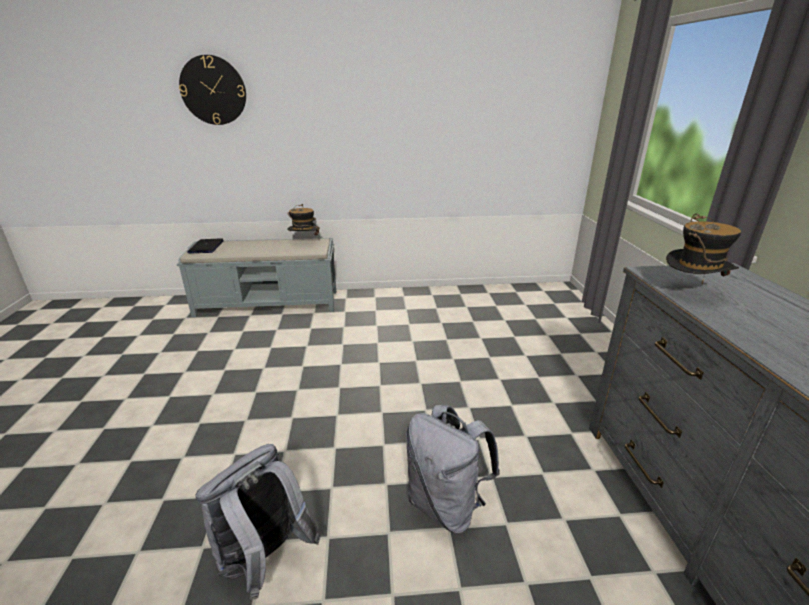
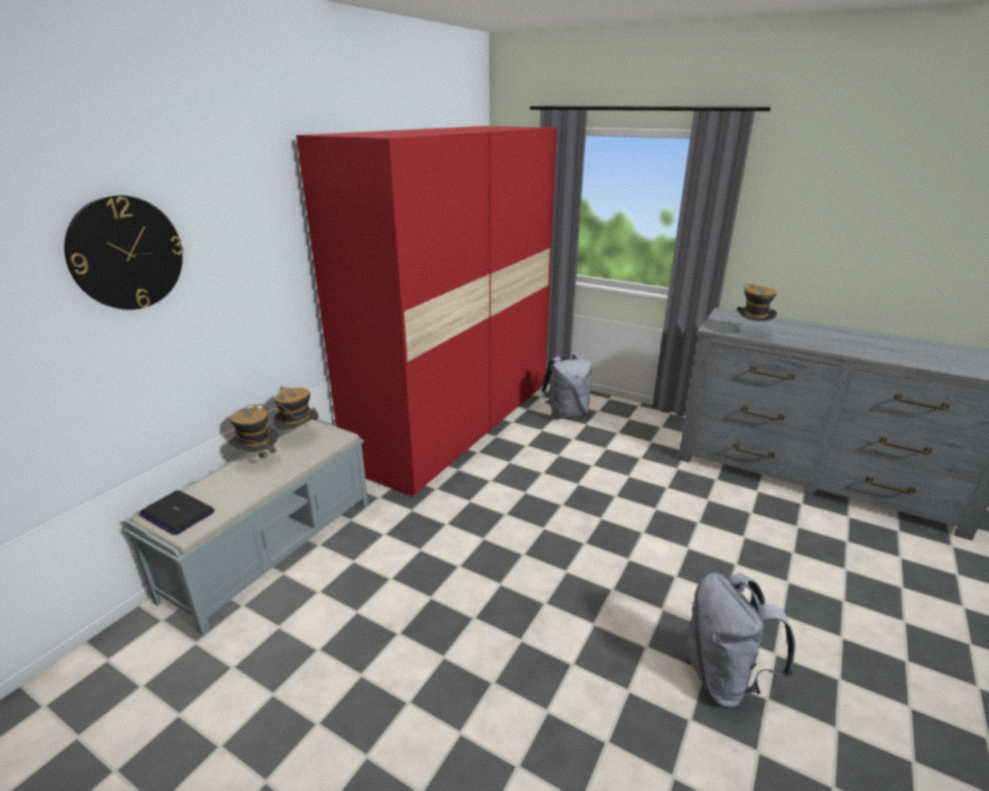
camera: 55 degrees left, 0 degrees up
grey backpack [406,405,500,533] -> grey backpack moved to [541,354,592,419]
none -> hat [229,404,280,462]
none -> red wardrobe [296,126,557,496]

